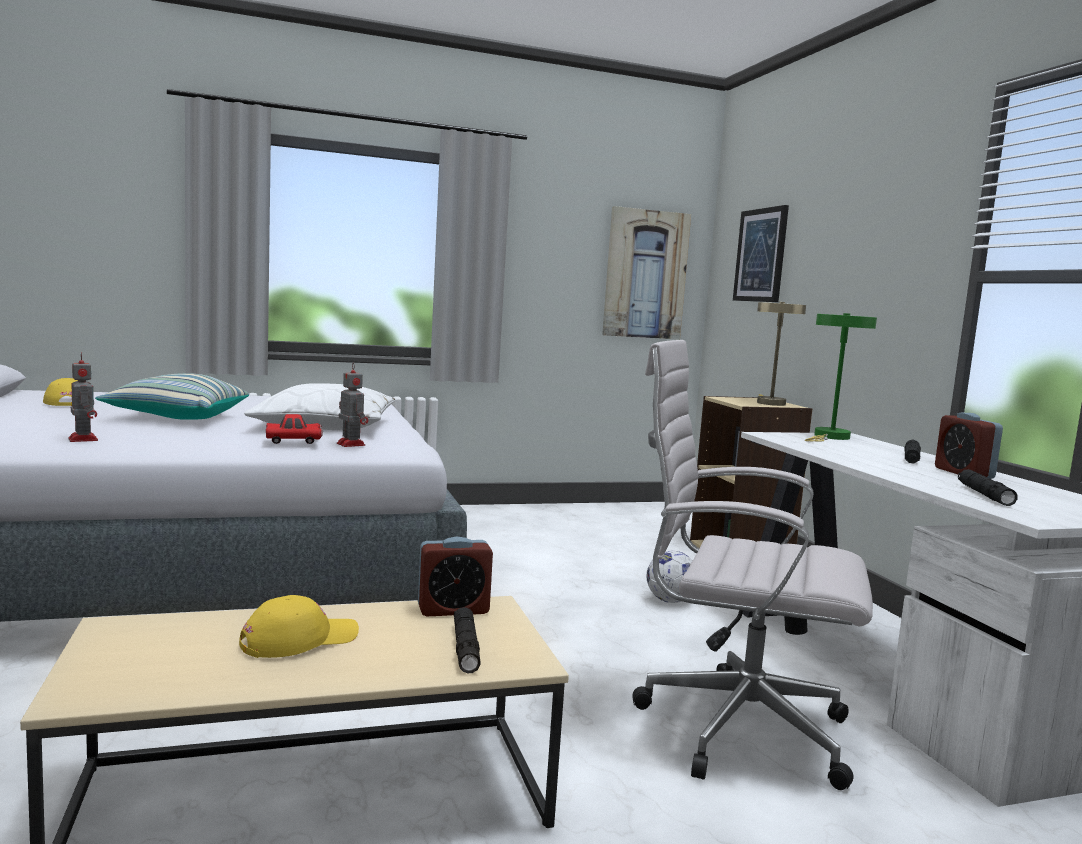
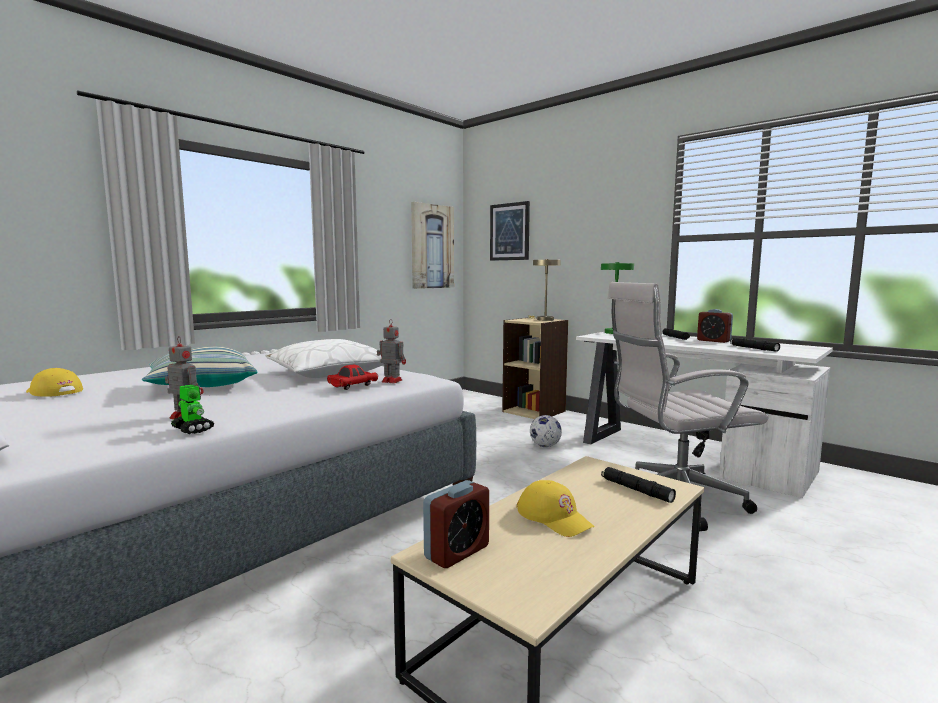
camera: 30 degrees left, 0 degrees up
yellow cap [239,595,359,658] -> yellow cap turned 120 degrees clockwise [517,480,595,537]
alarm clock [418,537,493,616] -> alarm clock moved to [423,480,489,568]
none -> toy robot [171,385,214,434]

